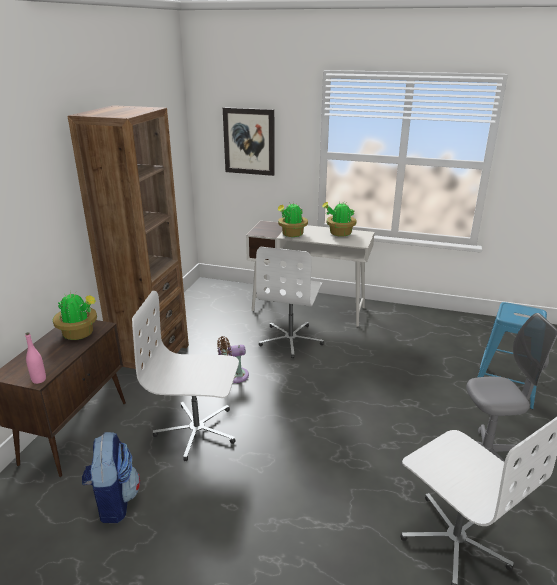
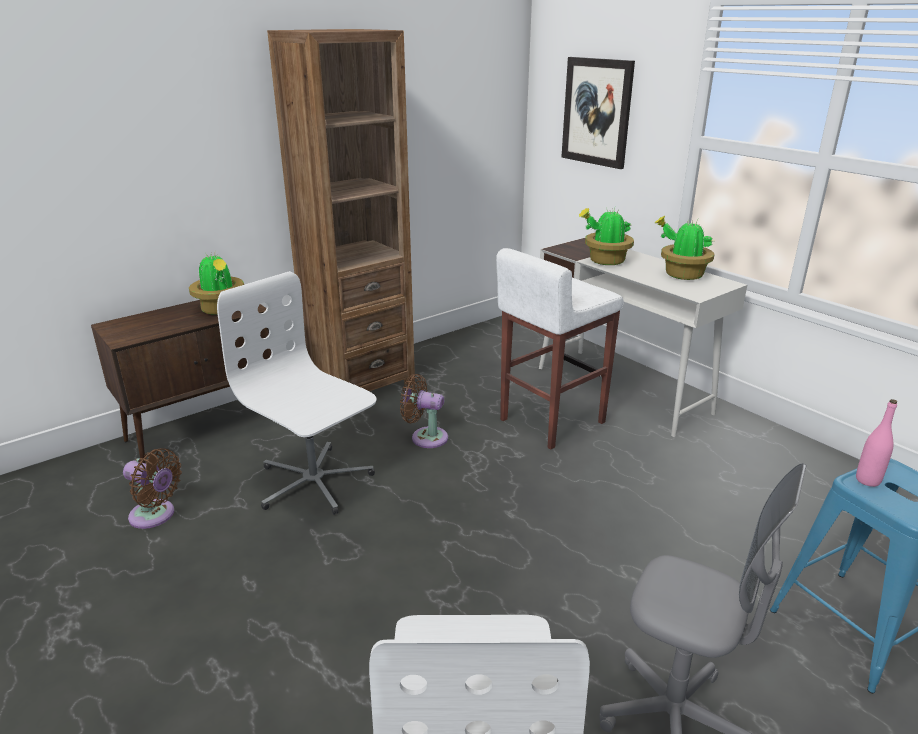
camera: 35 degrees right, 0 degrees up
pink bottle [25,332,46,384] -> pink bottle moved to [856,399,897,487]
backpack [82,432,140,523] -> brown fan [123,448,182,529]
white office chair [256,247,324,358] -> white stool [496,248,624,450]

